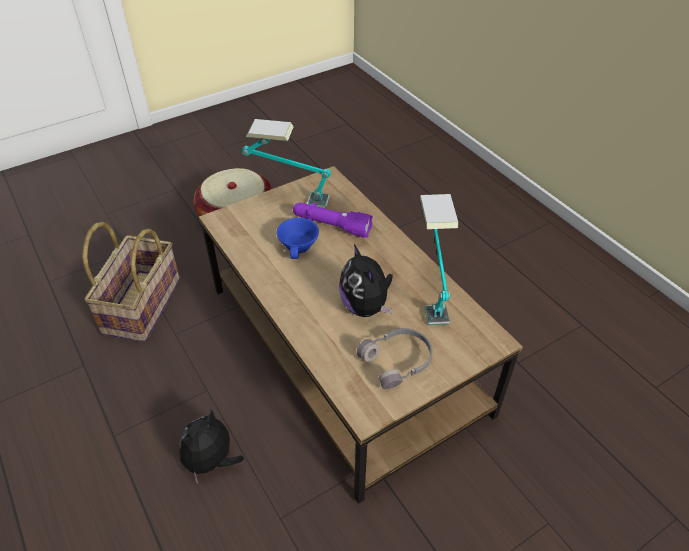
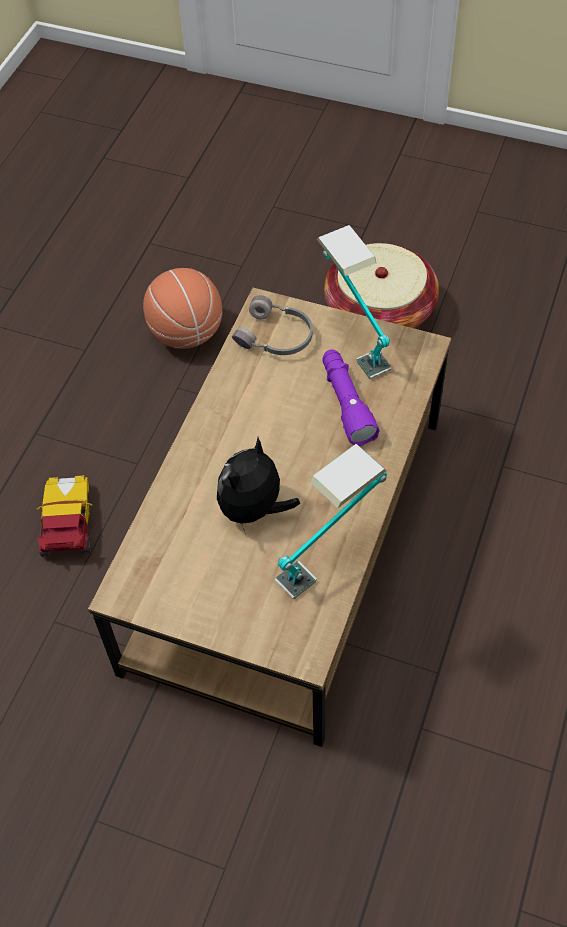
camera: 55 degrees right, 10 degrees up
basket [82,222,180,342] -> basketball [143,268,222,349]
plush toy [179,409,244,483] -> toy car [37,475,93,556]
blue cup [276,218,319,259] -> none
grey headphones [357,328,433,389] -> grey headphones moved to [232,295,313,355]

